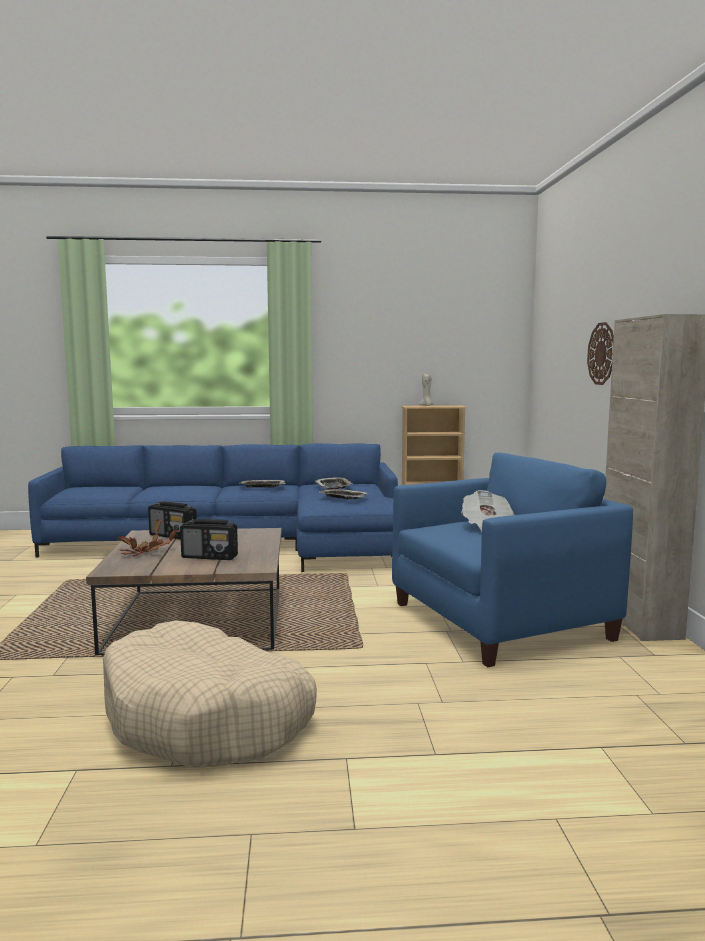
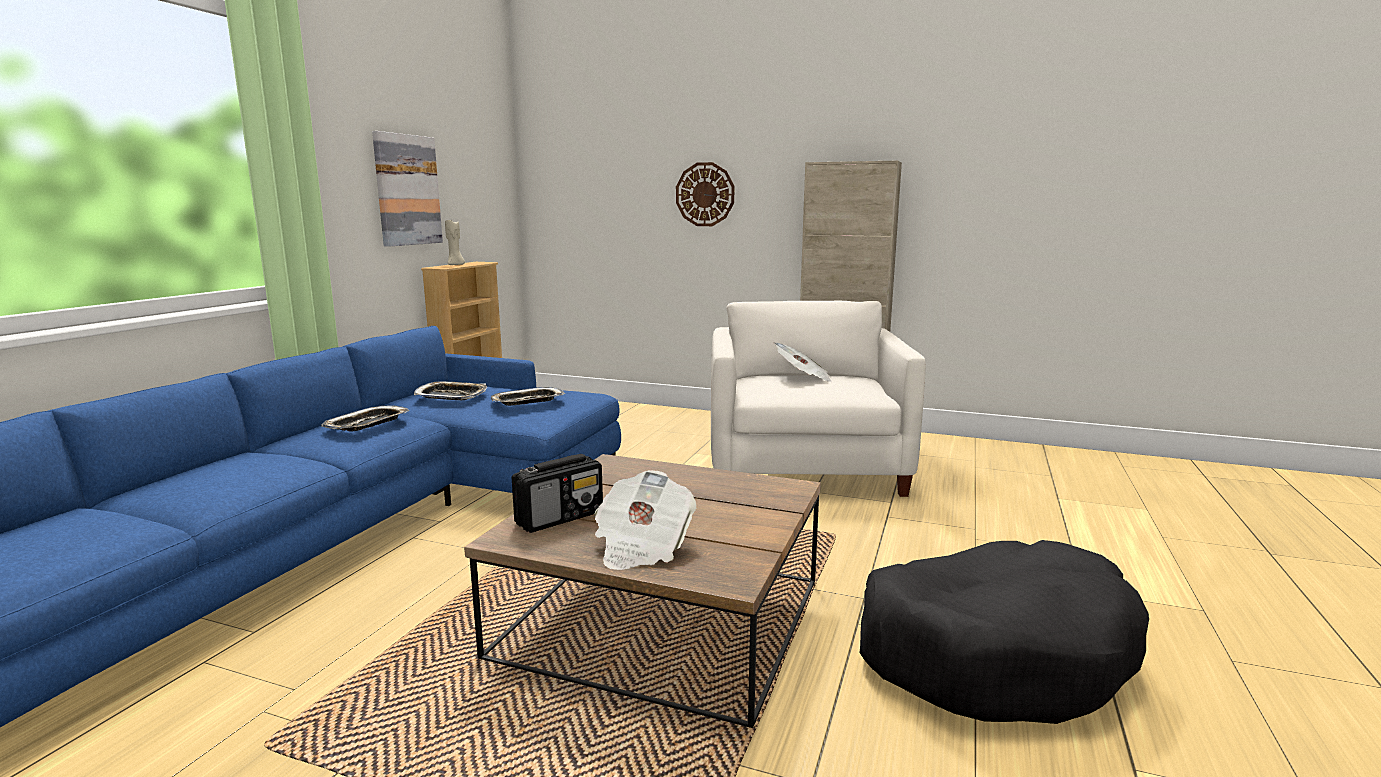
camera: 65 degrees left, 5 degrees up
beige dog bed [103,620,317,768] -> black dog bed [860,540,1149,724]
potted plant [118,519,178,557] -> newspaper [594,470,696,570]
radio [180,519,238,560] -> none
blue armchair [392,452,633,667] -> white armchair [711,301,926,497]
none -> picture [372,131,443,247]

